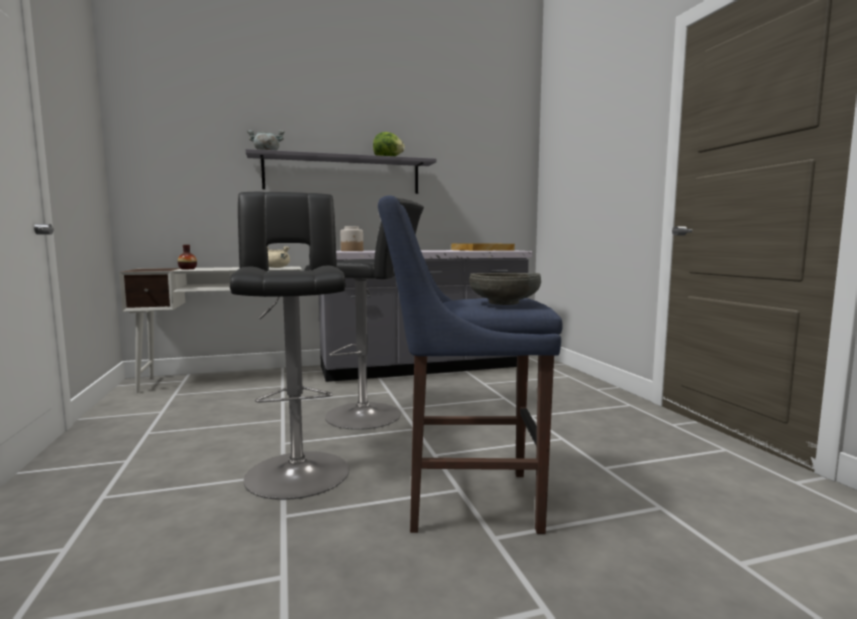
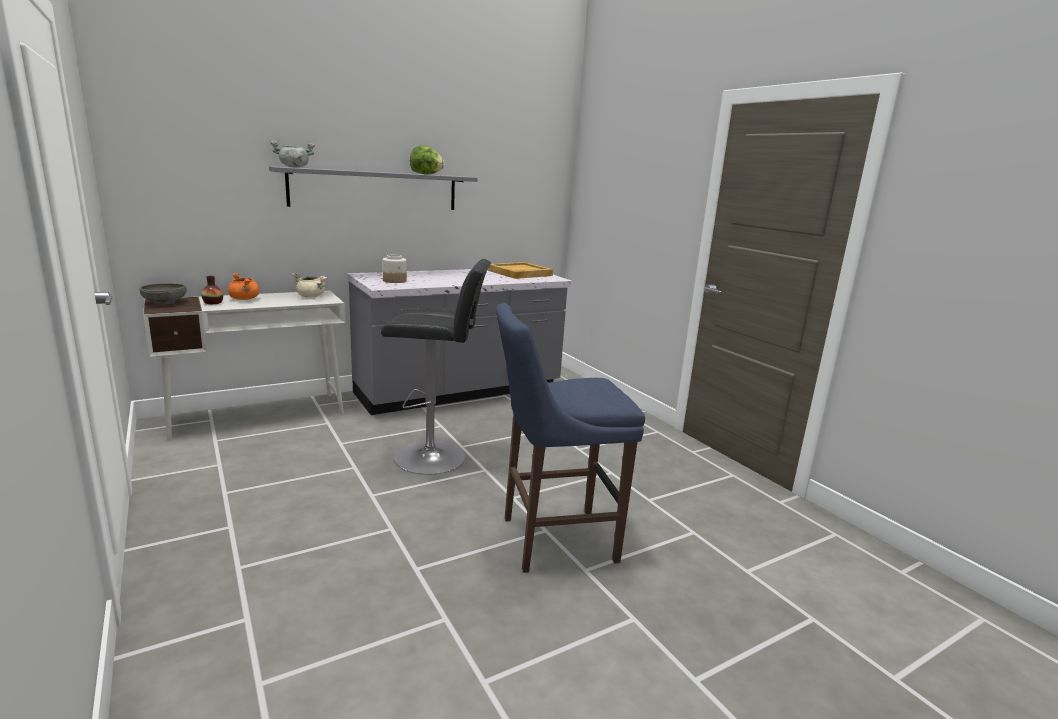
camera: 15 degrees left, 10 degrees up
black stool [230,192,349,500] -> none
grey bowl [470,273,541,305] -> grey bowl moved to [139,283,187,305]
none -> orange cooking pot [228,272,260,300]

